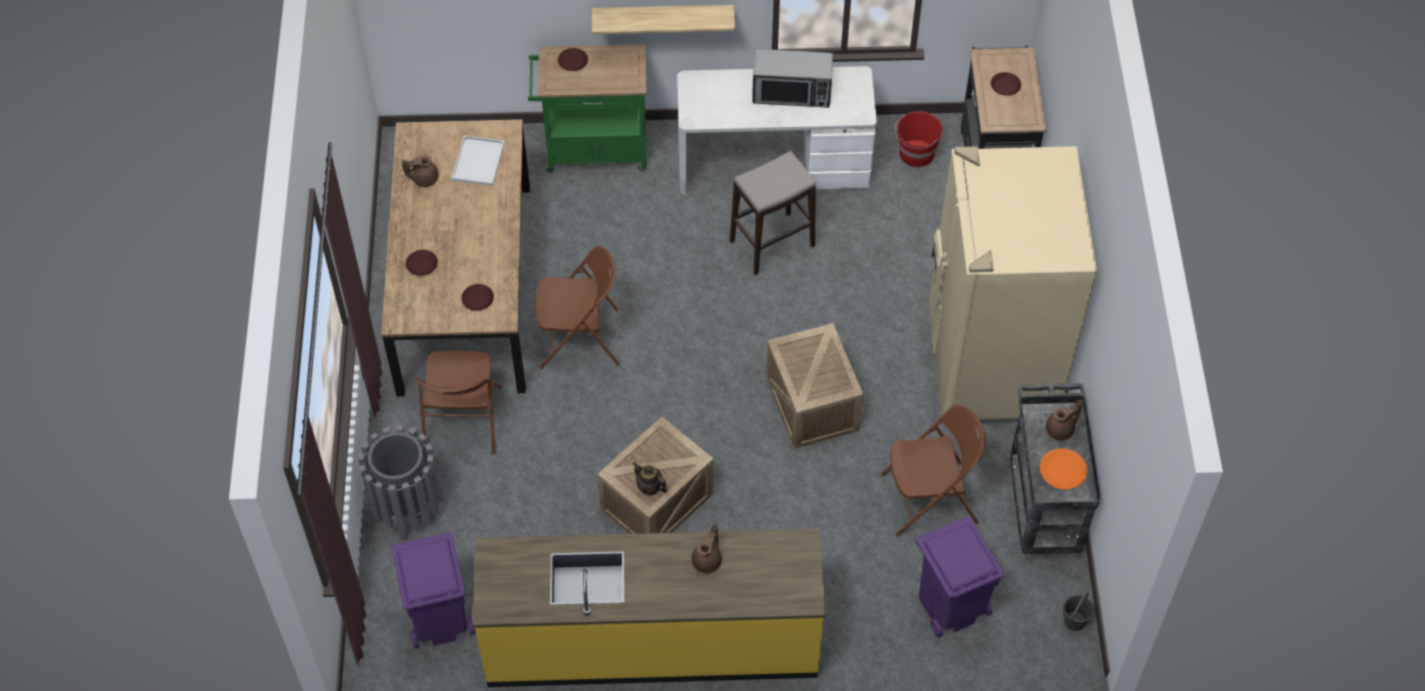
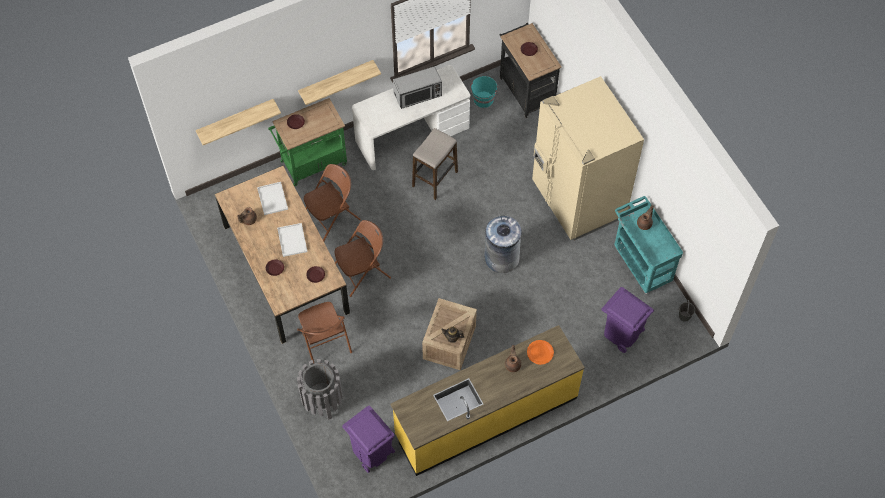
camera: 25 degrees left, 5 degrees up
crate [766,323,863,449] -> grey trash can [484,216,522,273]
brown chair [881,404,986,537] -> brown chair moved to [304,164,361,241]
red bucket [895,111,943,167] -> turquoise bucket [470,76,497,108]
black cart [1010,383,1101,558] -> turquoise cart [614,196,683,294]
orange plate [1040,448,1087,489] -> orange plate moved to [527,340,554,365]
none -> shelf [196,99,281,145]
none -> white tray [277,223,308,257]

